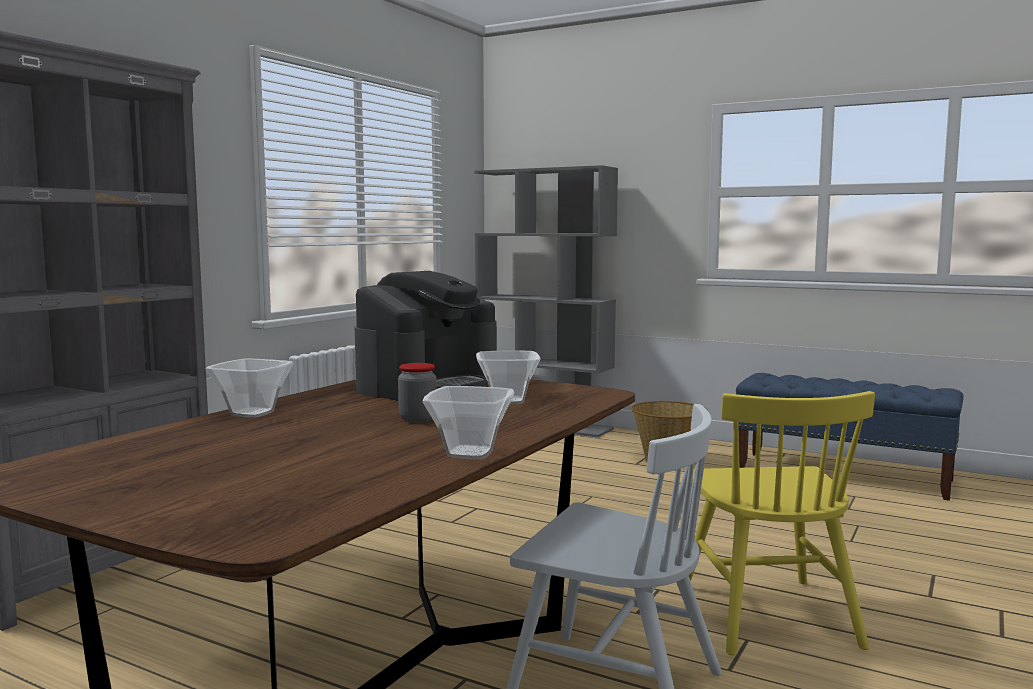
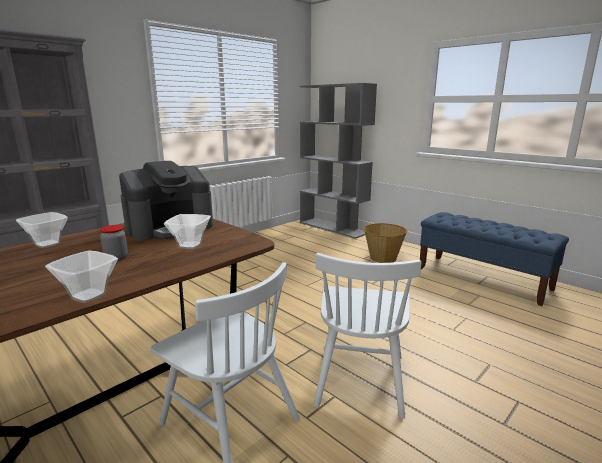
camera: 15 degrees right, 10 degrees up
yellow chair [689,391,875,655] -> white chair [314,253,421,419]

